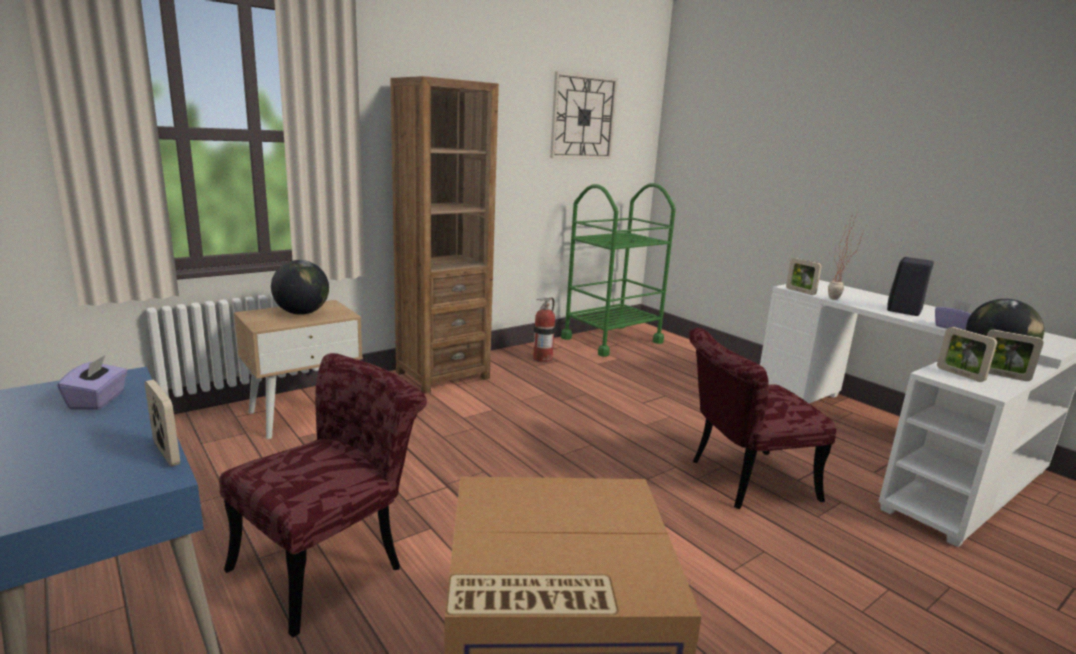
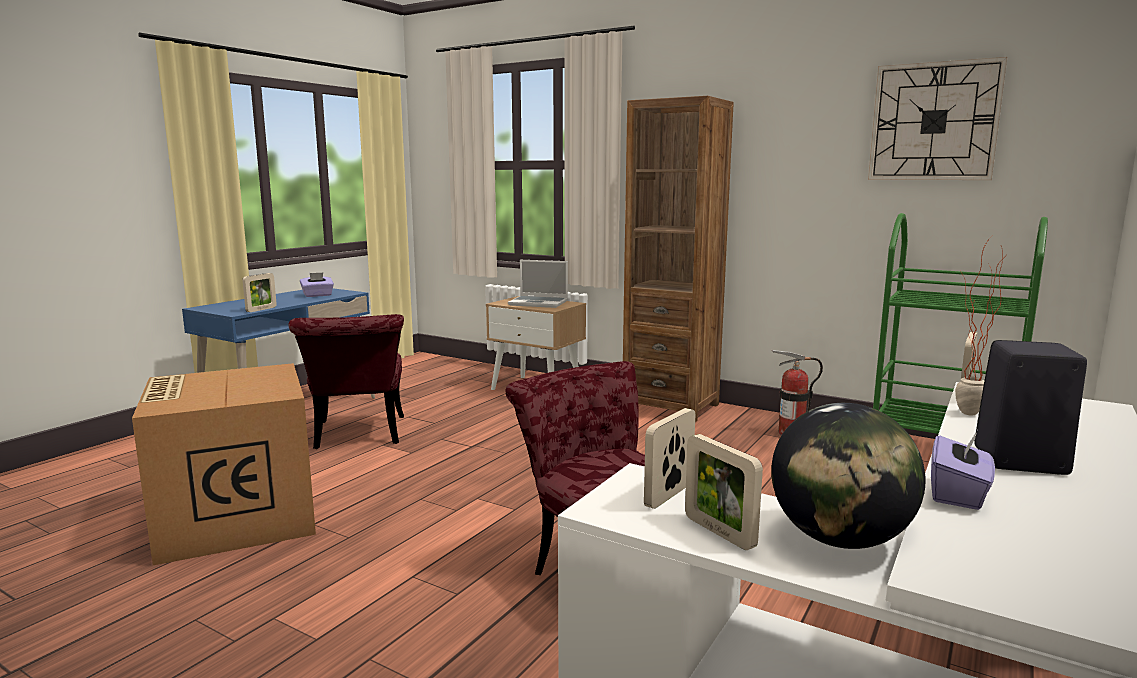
camera: 70 degrees right, 5 degrees down
red chair [219,353,427,637] -> red chair turned 60 degrees clockwise [289,314,404,449]
globe [271,260,329,315] -> laptop [508,260,568,308]
picture frame [987,329,1044,381] -> picture frame turned 45 degrees counterclockwise [685,434,763,550]

